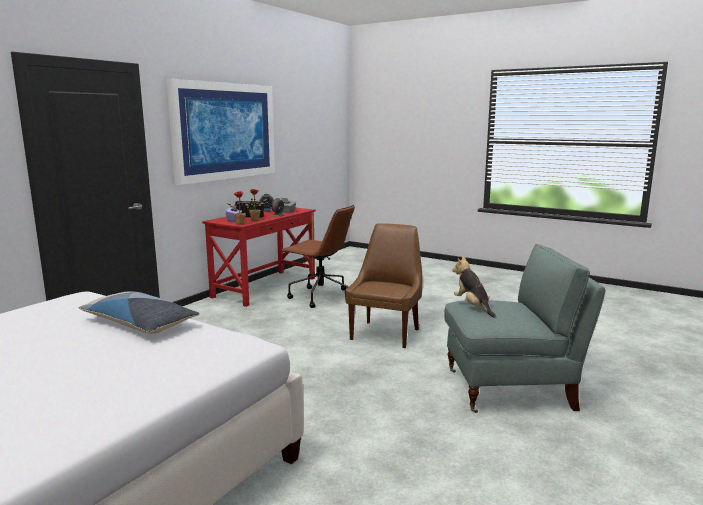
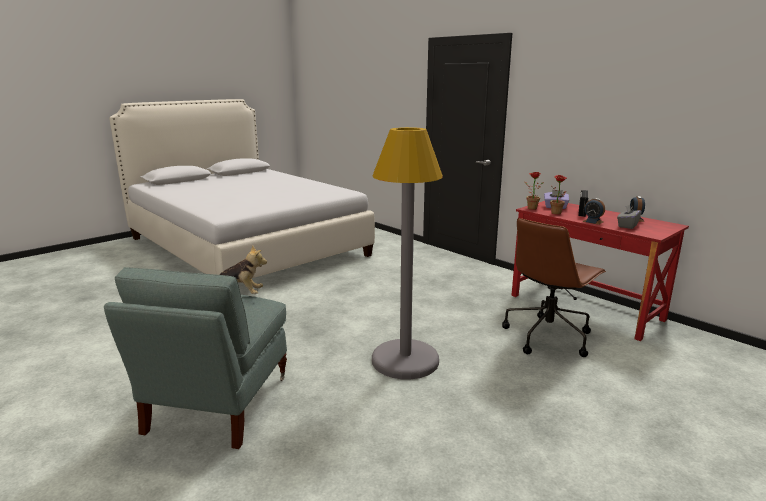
camera: 105 degrees right, 5 degrees up
pillow [78,291,199,334] -> none
picture [167,79,275,185] -> none
brown chair [345,223,423,348] -> grey floor lamp [372,127,443,379]

